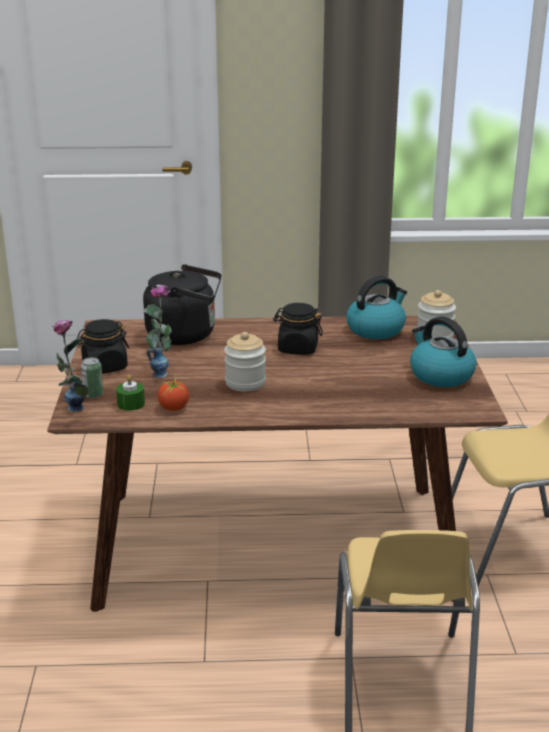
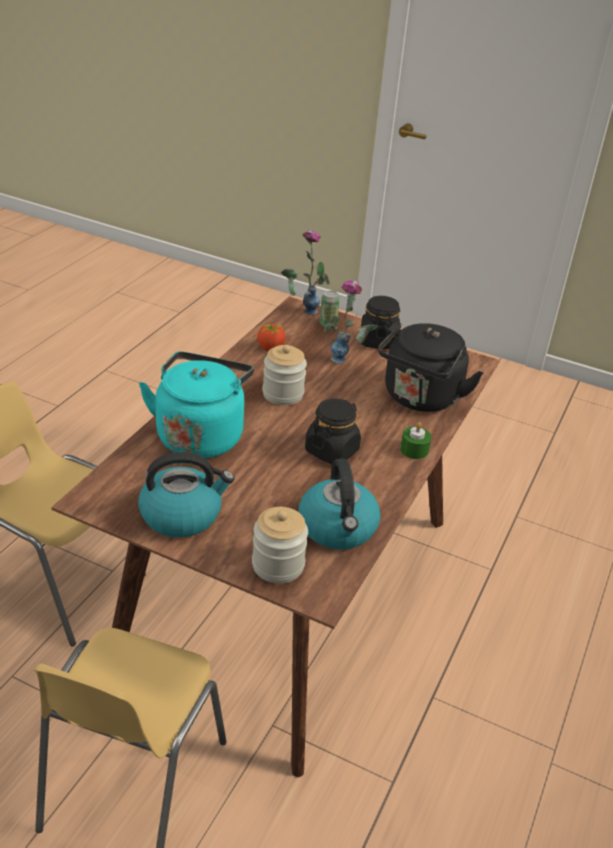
camera: 115 degrees right, 10 degrees up
green candle [116,375,145,411] -> green candle moved to [400,422,432,459]
none -> turquoise kettle [139,352,254,458]

